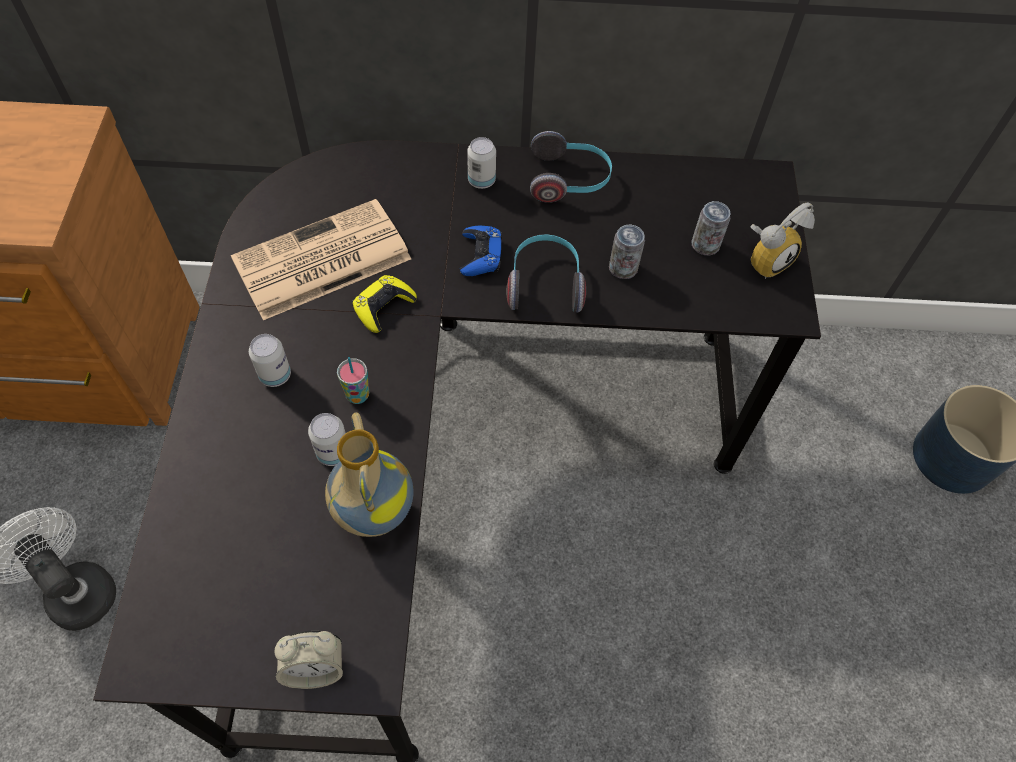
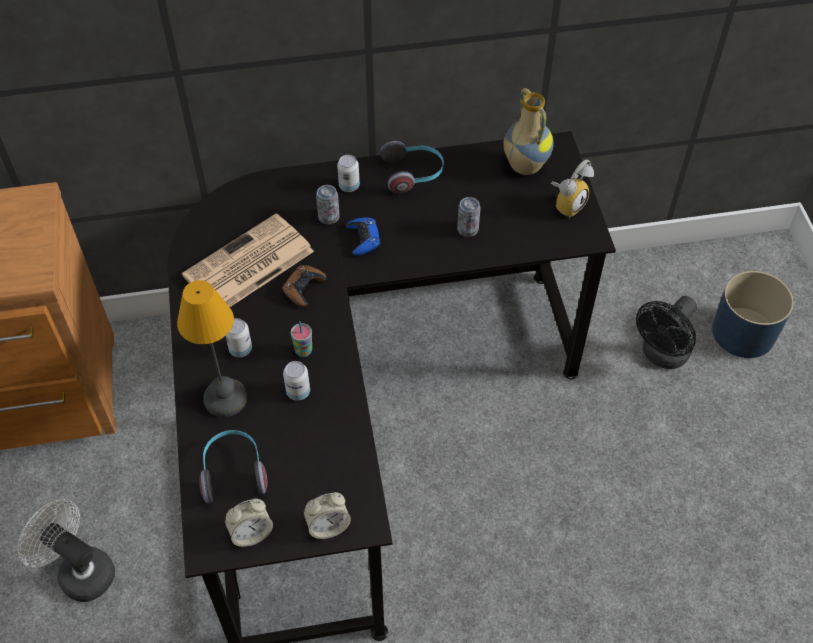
camera: 10 degrees left, 5 degrees down
vase [325,412,414,537] -> vase moved to [503,88,554,175]
yellow game controller [352,275,417,333] -> brown game controller [282,265,327,307]
headphones [506,234,586,312] -> headphones moved to [199,430,267,504]
can [691,201,730,255] -> can moved to [316,185,340,224]
none -> table lamp [177,280,247,417]
none -> alarm clock [225,499,273,547]
none -> black fan [636,296,697,369]

